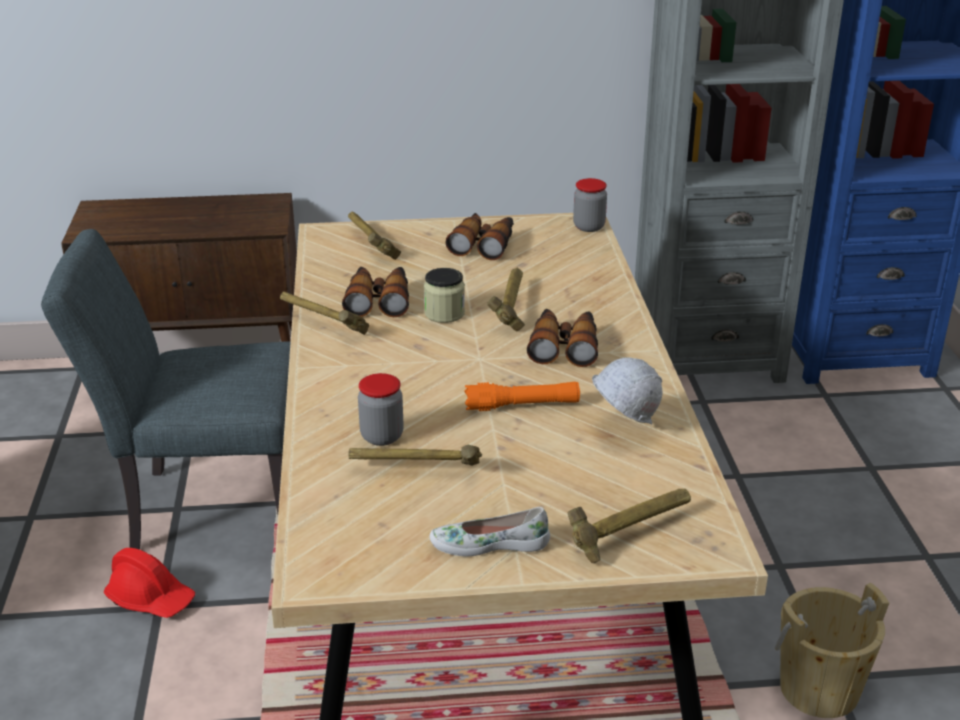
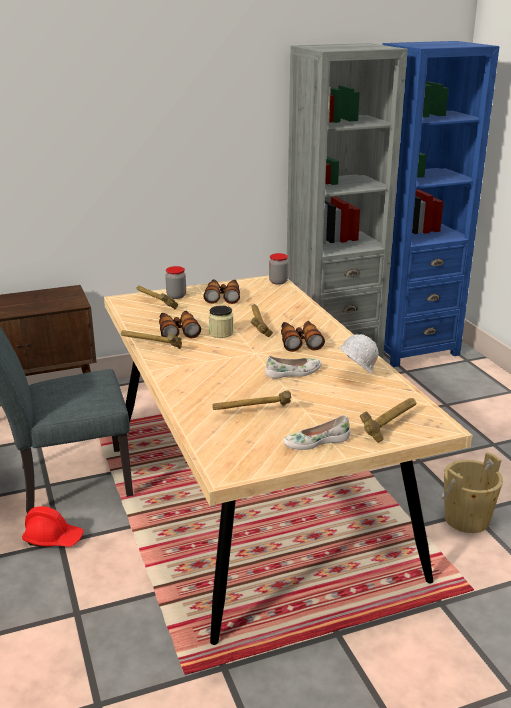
camera: 15 degrees left, 5 degrees down
jar [358,373,404,446] -> jar moved to [165,266,186,299]
orange flashlight [465,382,580,411] -> white shoe [265,356,322,379]

